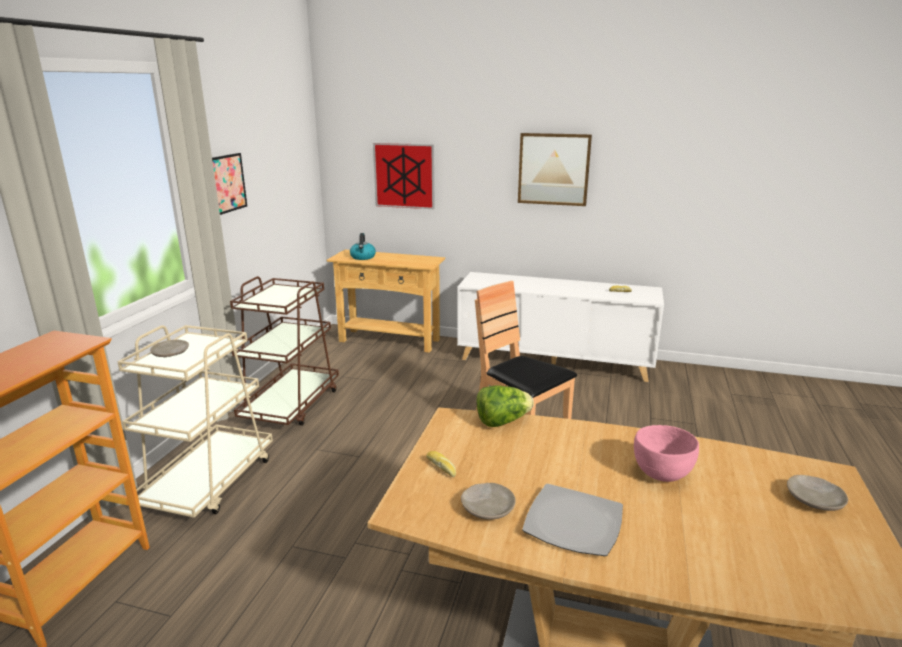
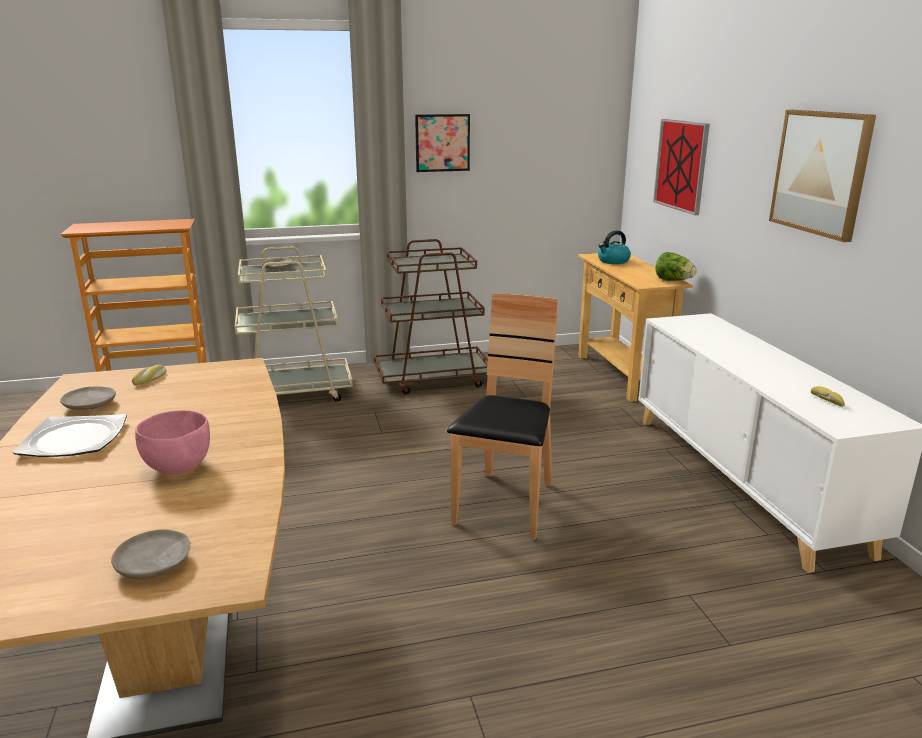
camera: 60 degrees right, 0 degrees up
lettuce [477,385,534,427] -> lettuce moved to [655,252,697,281]

